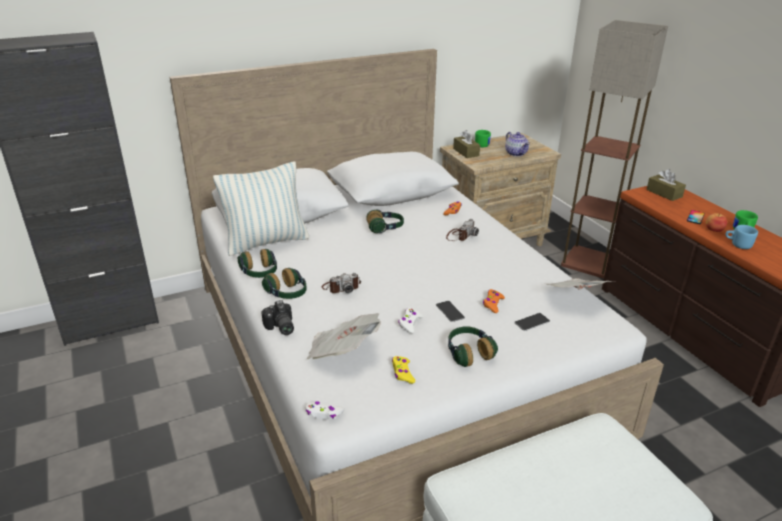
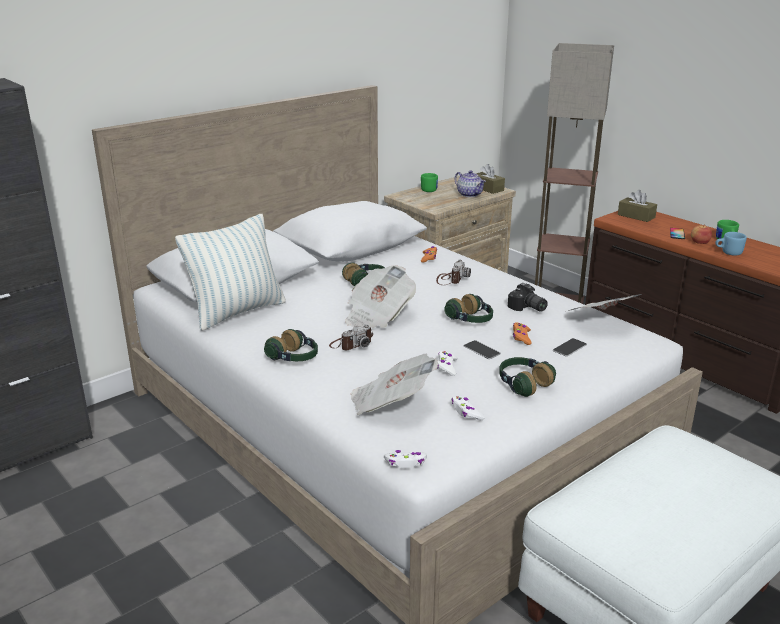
camera: 15 degrees left, 5 degrees down
headphones [238,249,277,278] -> headphones moved to [445,294,493,323]
camera [261,300,294,335] -> camera moved to [508,283,548,312]
yellow game controller [392,356,415,384] -> white game controller [452,396,485,420]
brown tissue box [453,130,480,158] -> brown tissue box moved to [476,164,505,194]
none -> newspaper [345,265,416,328]

